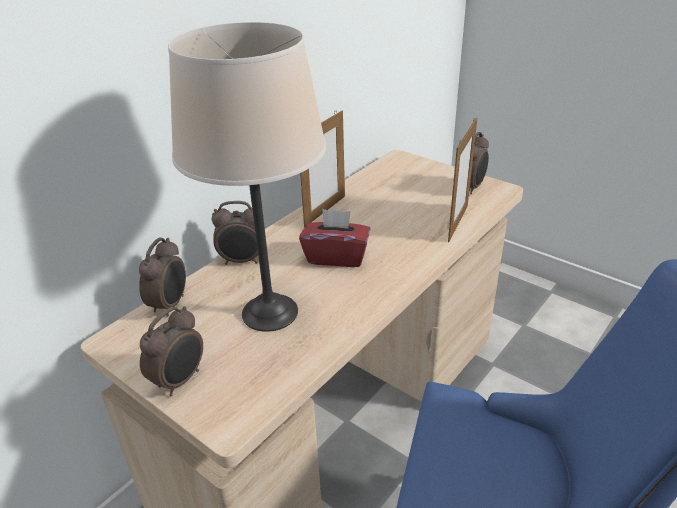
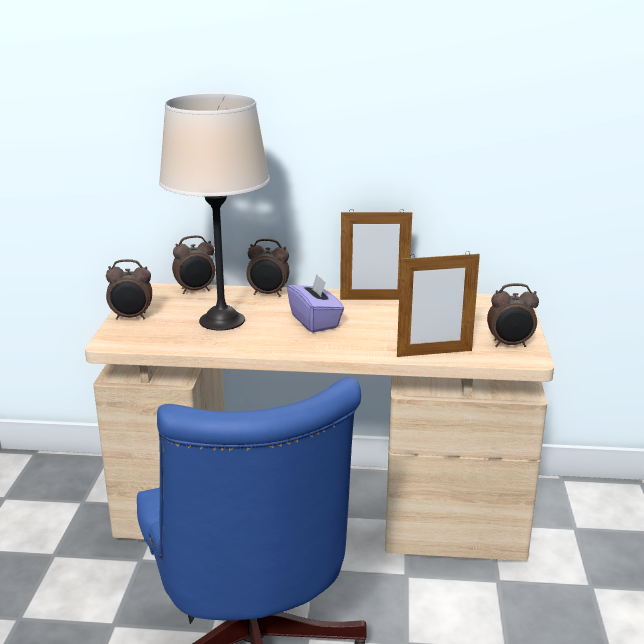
camera: 55 degrees right, 10 degrees down
alarm clock [212,201,258,265] -> alarm clock turned 45 degrees counterclockwise [246,239,289,297]
red tissue box [299,209,370,267] -> purple tissue box [287,274,344,333]

